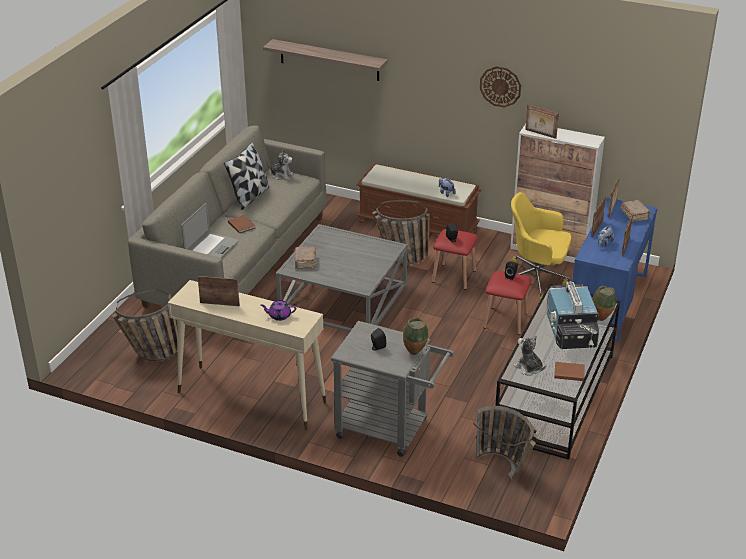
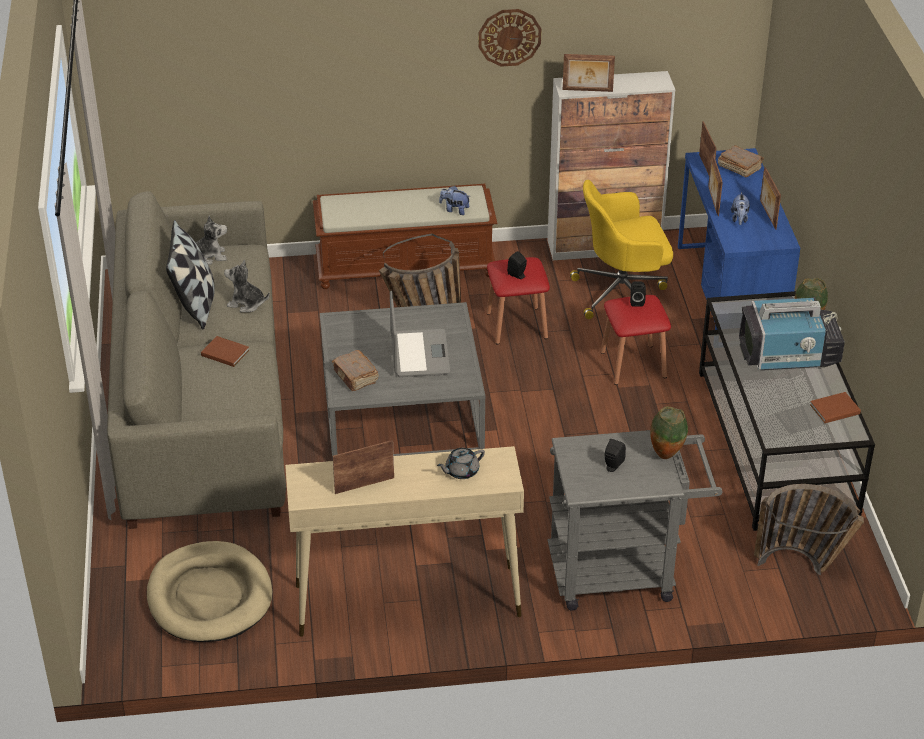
camera: 30 degrees left, 5 degrees up
basket [112,289,178,361] -> beige dog bed [147,541,272,642]
laptop [181,203,239,258] -> laptop moved to [390,291,450,377]
purple teapot [261,300,296,321] -> grey teapot [437,448,485,479]
shelf [263,39,388,81] -> none
plush toy [514,335,546,376] -> plush toy moved to [224,260,270,312]
television [547,281,599,349] -> television turned 60 degrees counterclockwise [739,297,845,370]

